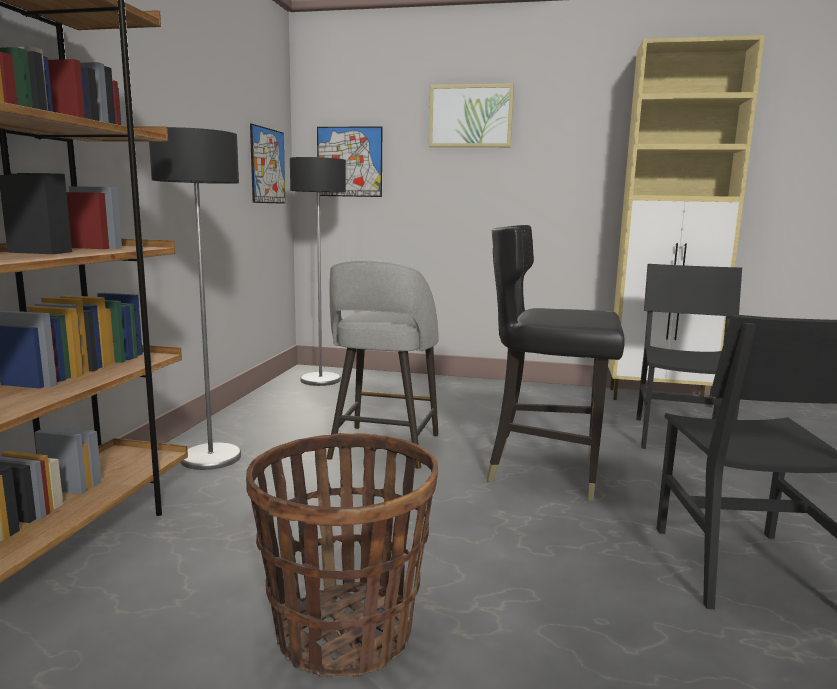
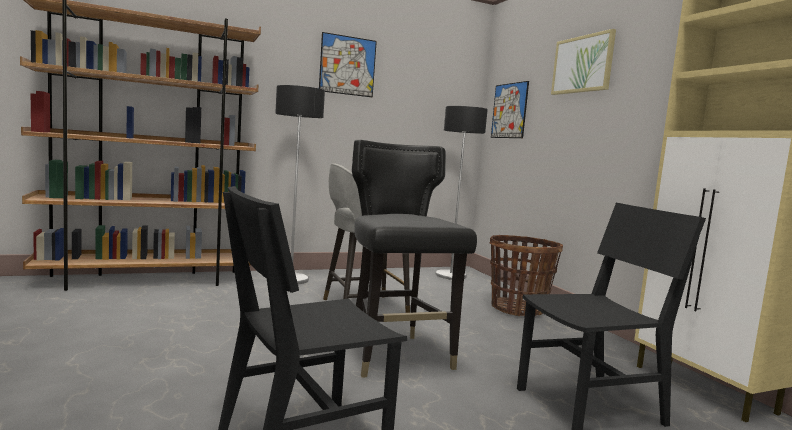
camera: 55 degrees right, 5 degrees down
basket [246,433,438,676] -> basket moved to [490,235,563,317]
picture [250,124,285,204] -> picture moved to [319,32,377,97]

